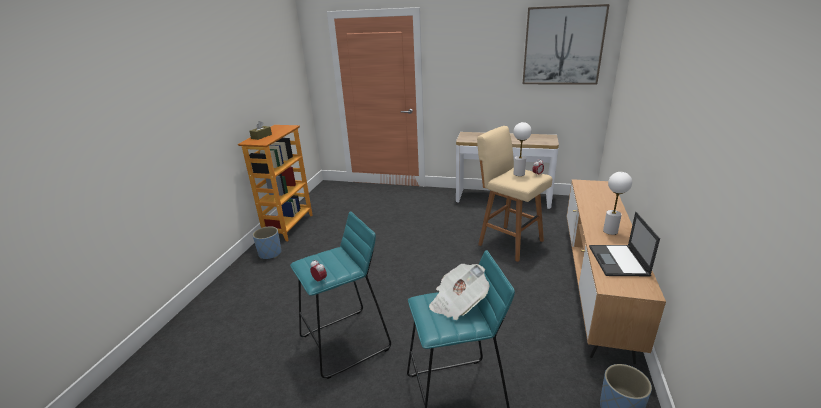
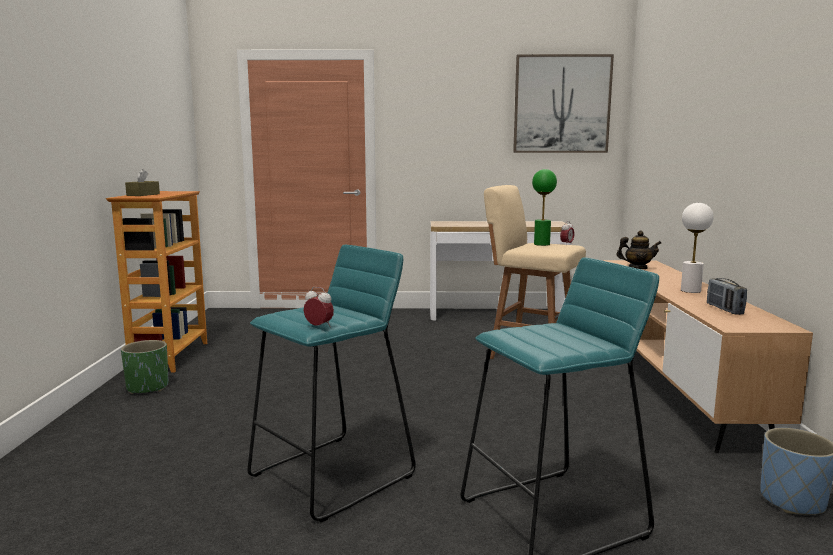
camera: 15 degrees left, 15 degrees down
blue planter [253,226,281,259] -> green planter [121,340,169,394]
newspaper [429,263,489,320] -> none
white table lamp [513,122,532,176] -> green table lamp [532,169,557,246]
laptop [589,212,660,276] -> radio [707,278,747,315]
none -> teapot [617,231,662,269]

